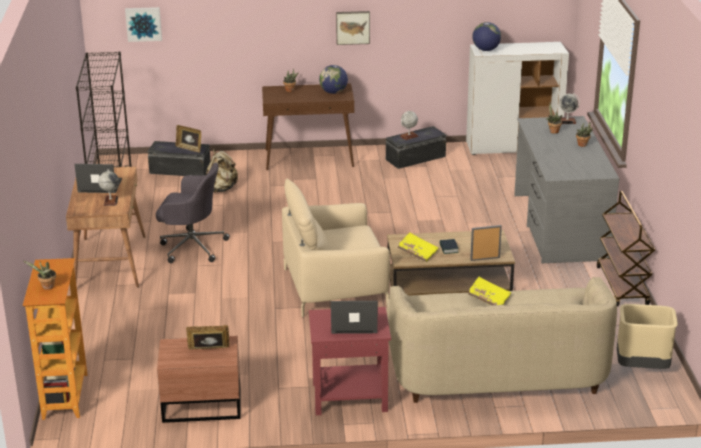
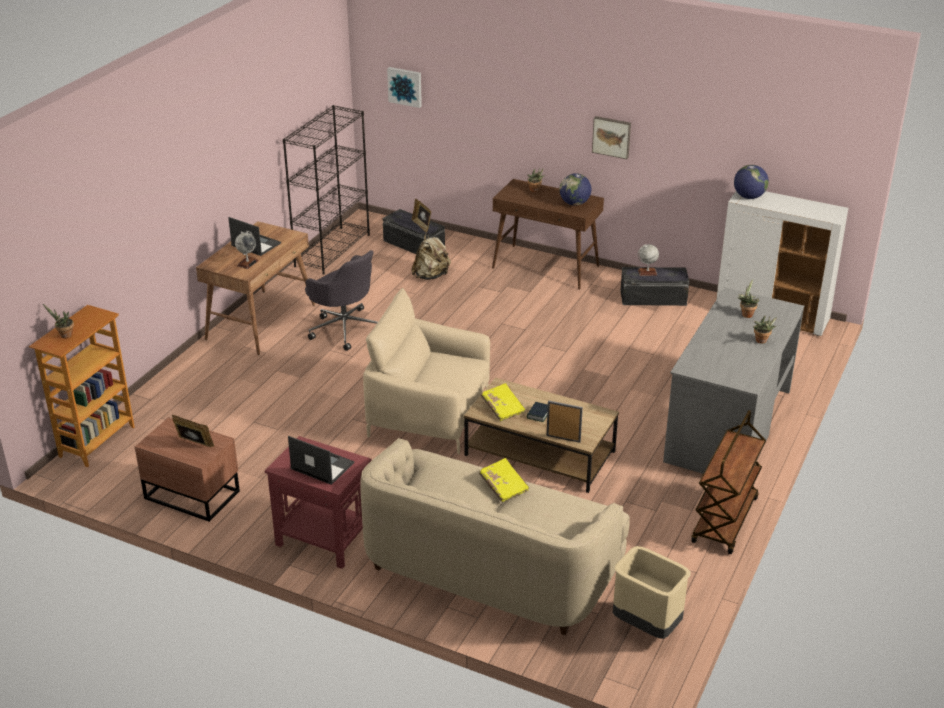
camera: 30 degrees right, 5 degrees up
globe [559,93,580,124] -> none

